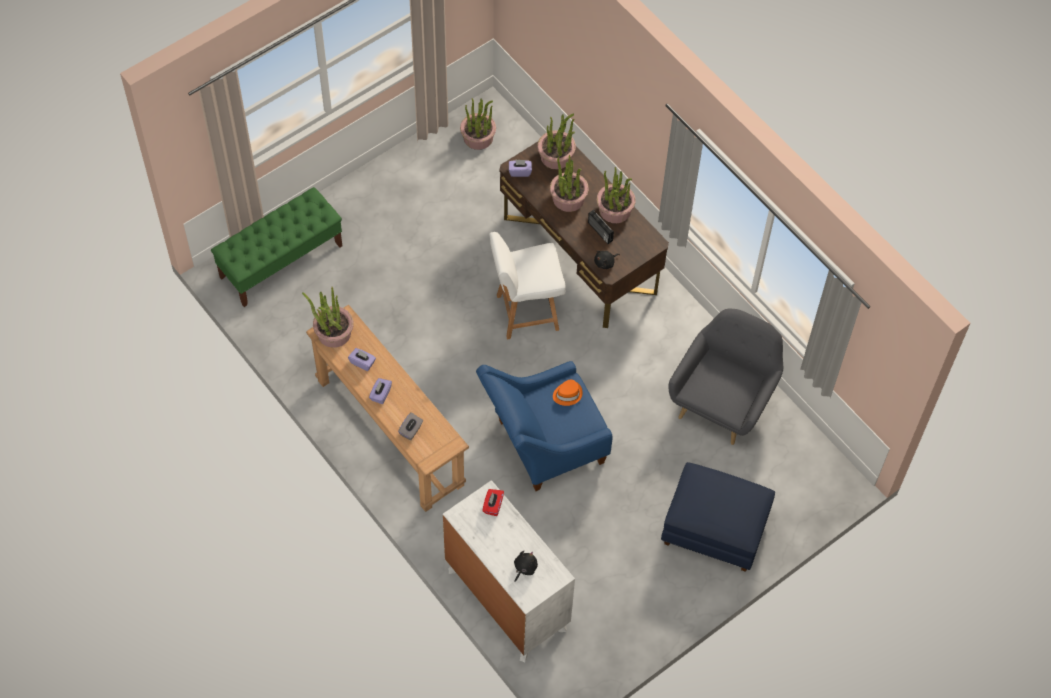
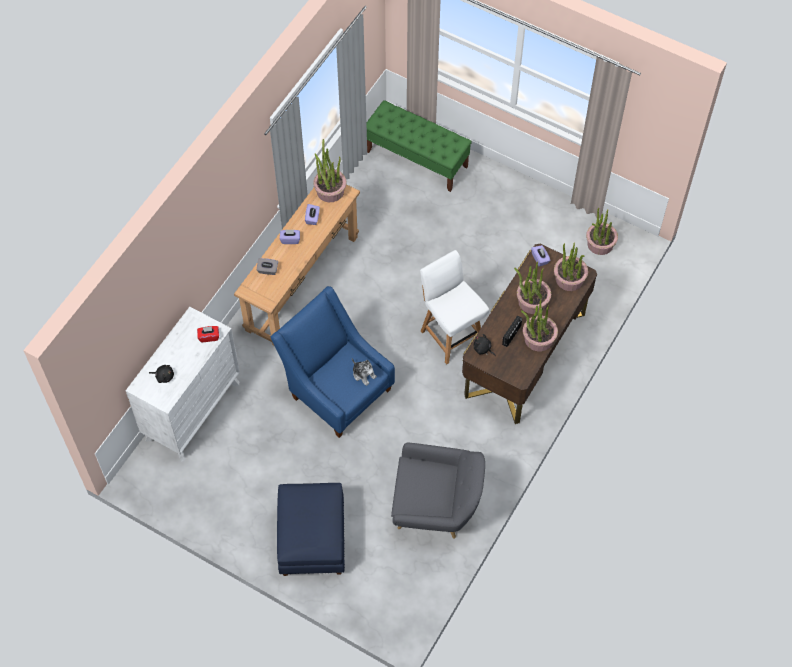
camera: 70 degrees right, 0 degrees up
orange hat [553,379,583,406] -> plush toy [352,358,377,386]

